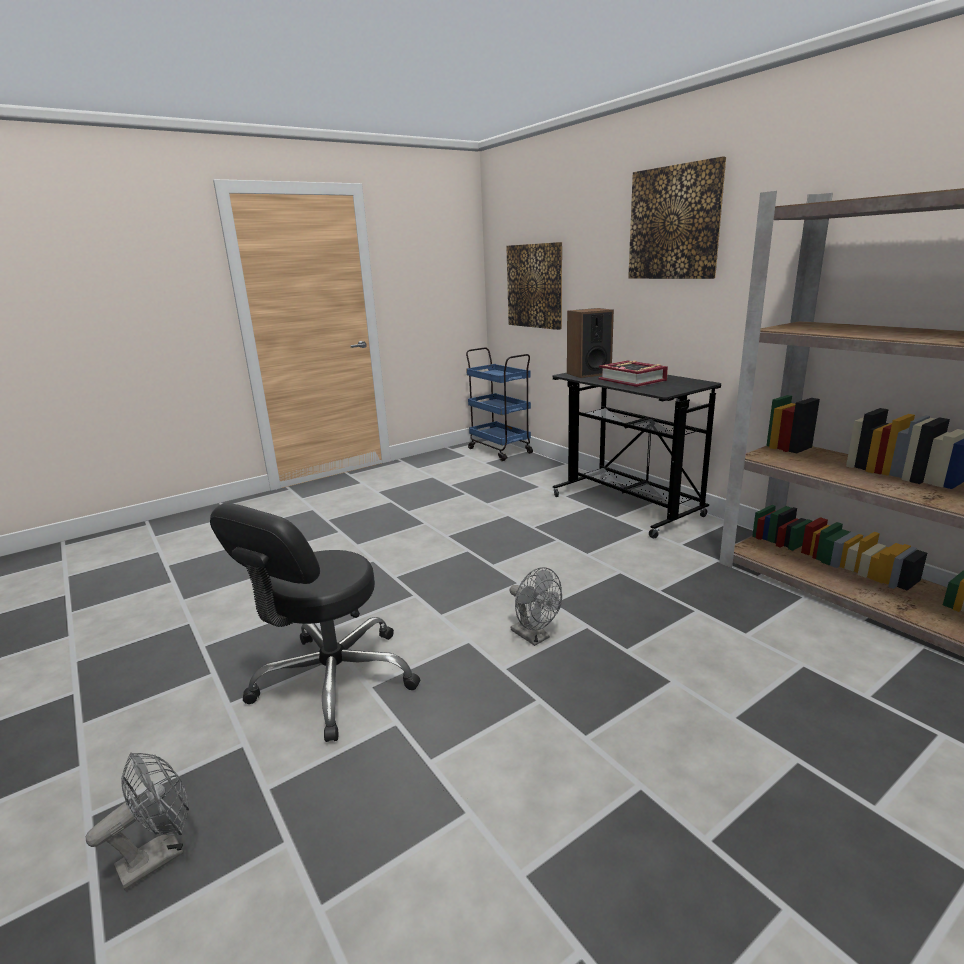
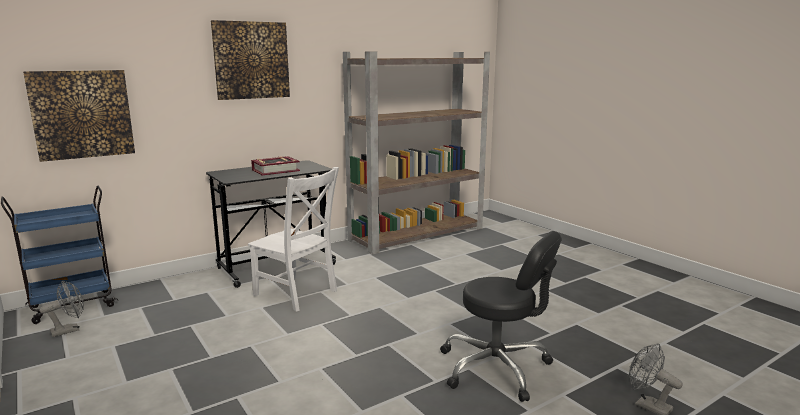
camera: 90 degrees left, 5 degrees down
grey fan [510,567,562,646] -> grey fan moved to [39,280,84,337]
speaker [567,308,614,378] -> none
none -> white chair [248,167,339,312]

